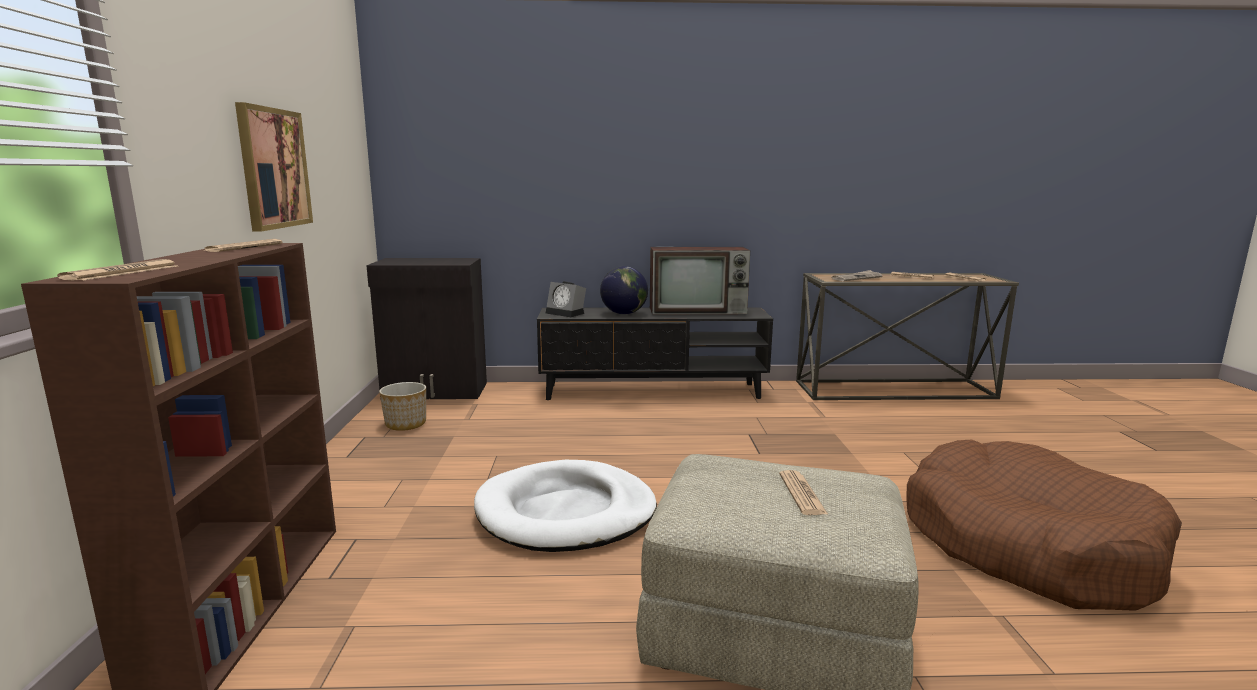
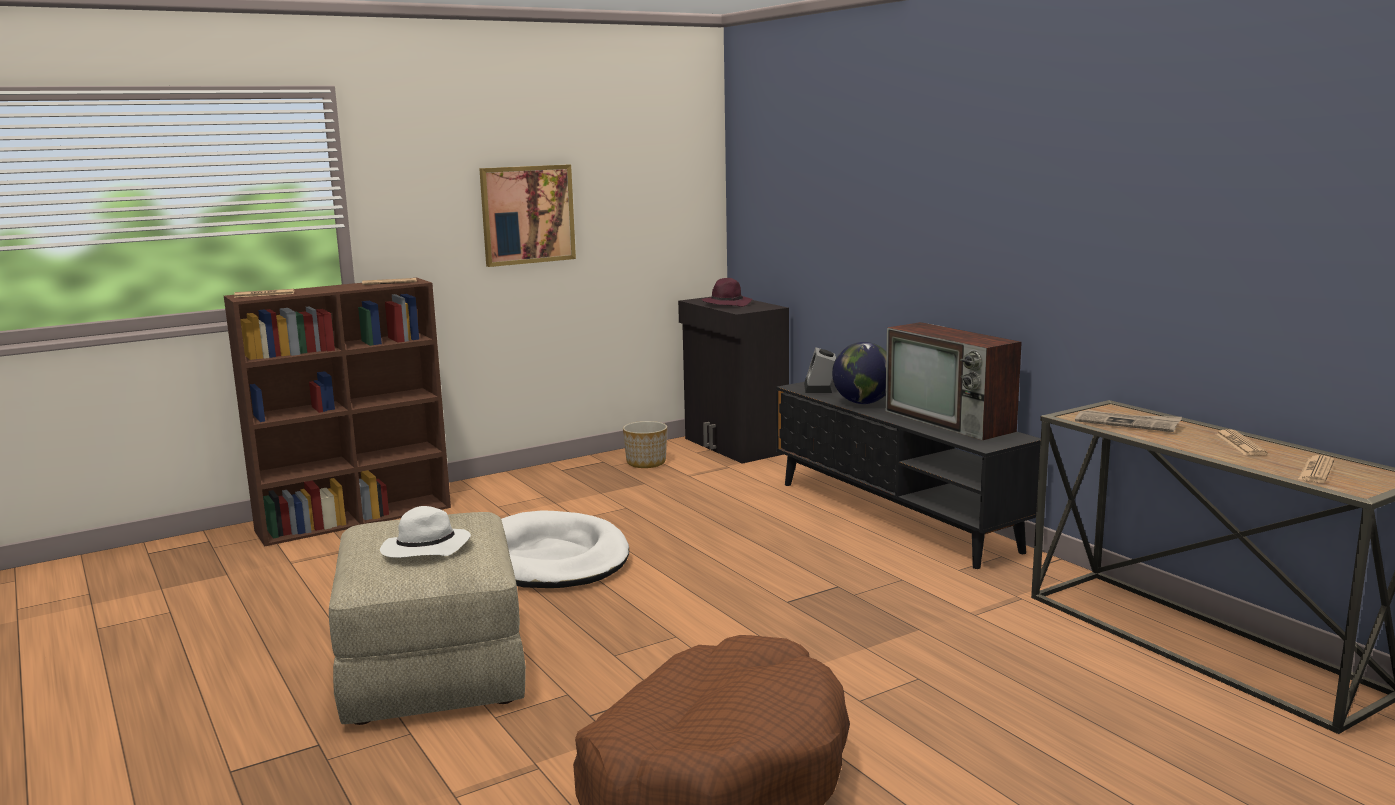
camera: 60 degrees right, 0 degrees up
newspaper [779,470,828,515] -> white hat [380,506,471,558]
none -> purple hat [701,278,752,307]

